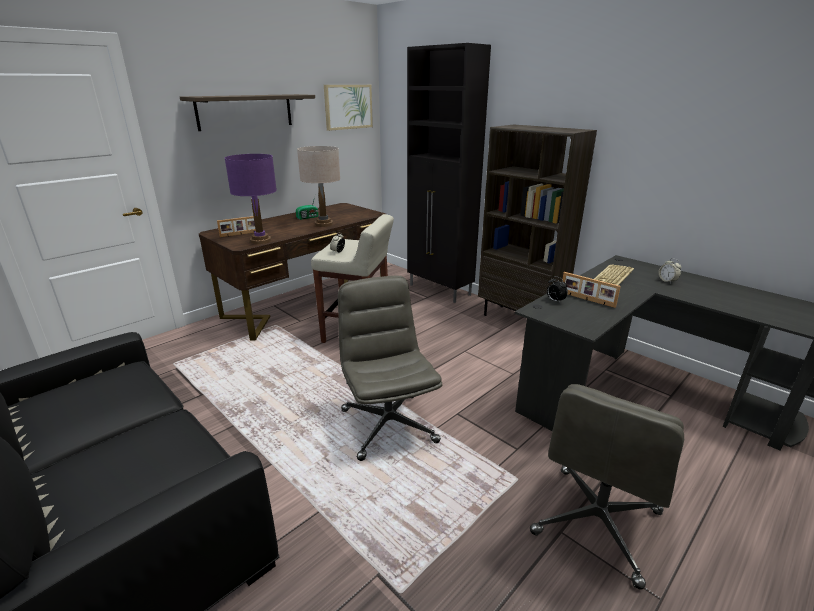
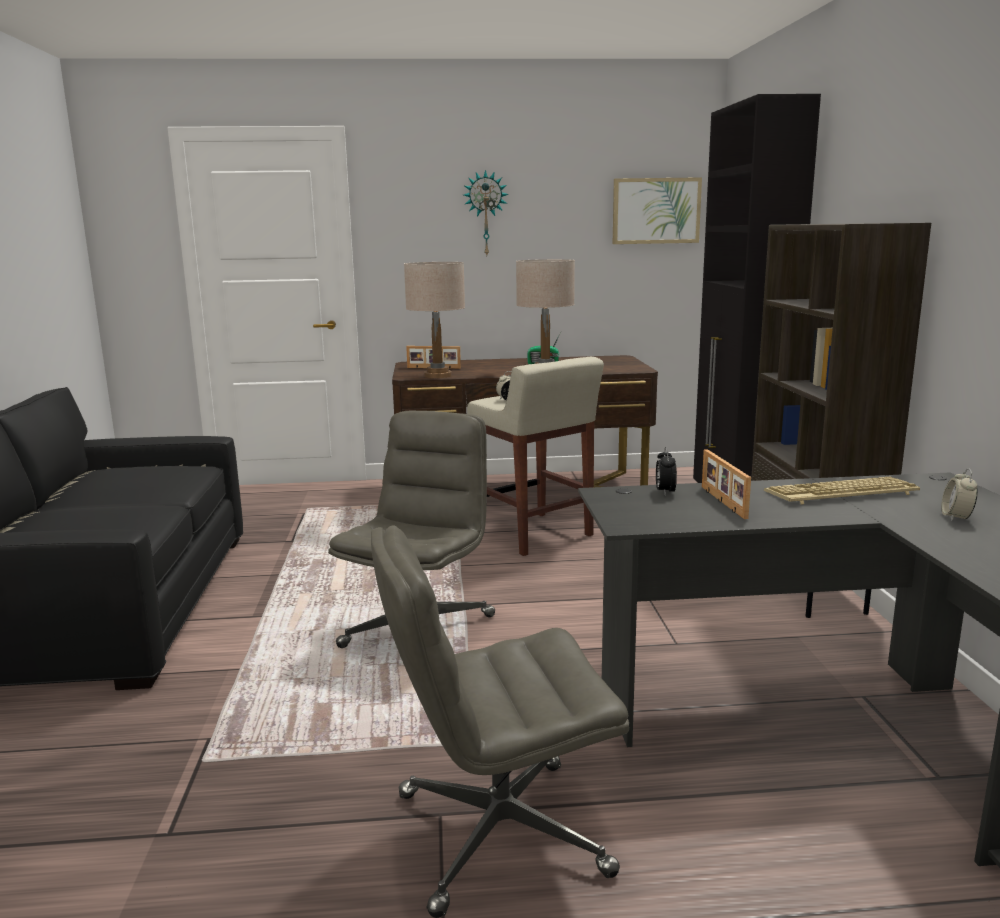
camera: 40 degrees right, 10 degrees down
shelf [180,94,315,131] -> wall clock [464,170,509,255]
purple table lamp [225,154,277,244] -> beige table lamp [404,262,465,378]

